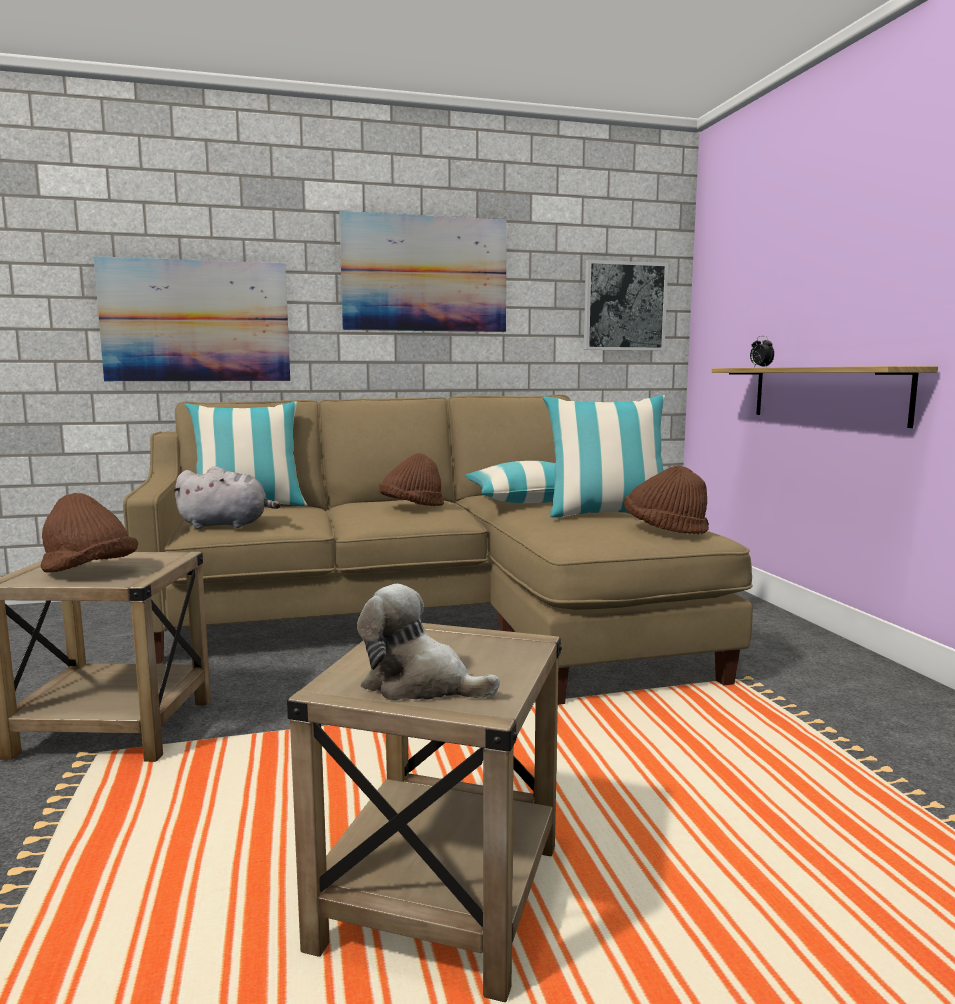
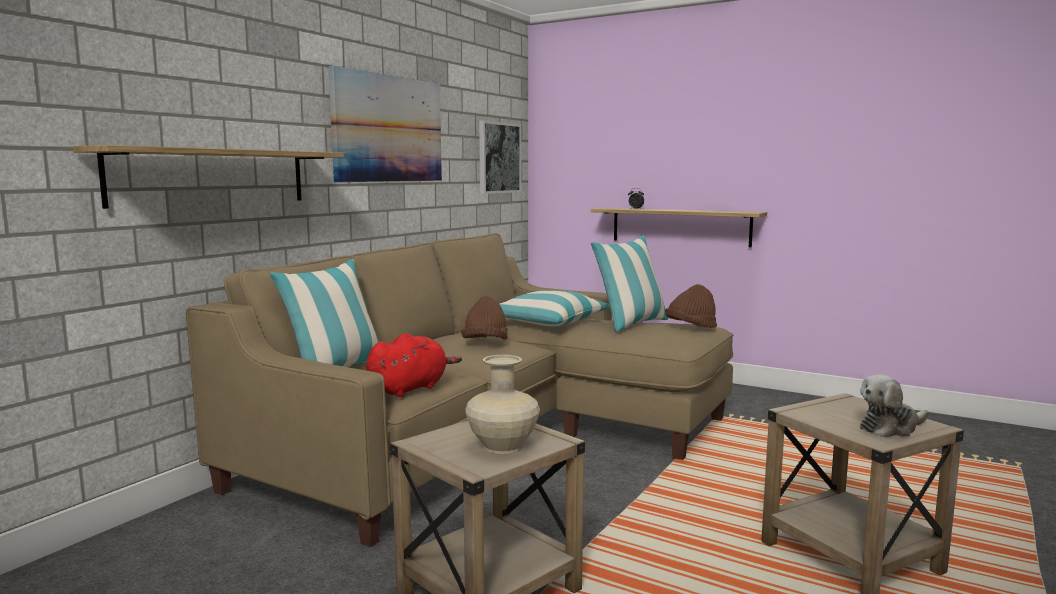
camera: 45 degrees left, 0 degrees up
brown hat [41,493,138,573] -> beige vase [465,355,540,454]
picture [94,256,290,381] -> shelf [73,145,344,209]
grey plush toy [172,466,281,529] -> red plush toy [366,333,462,397]

